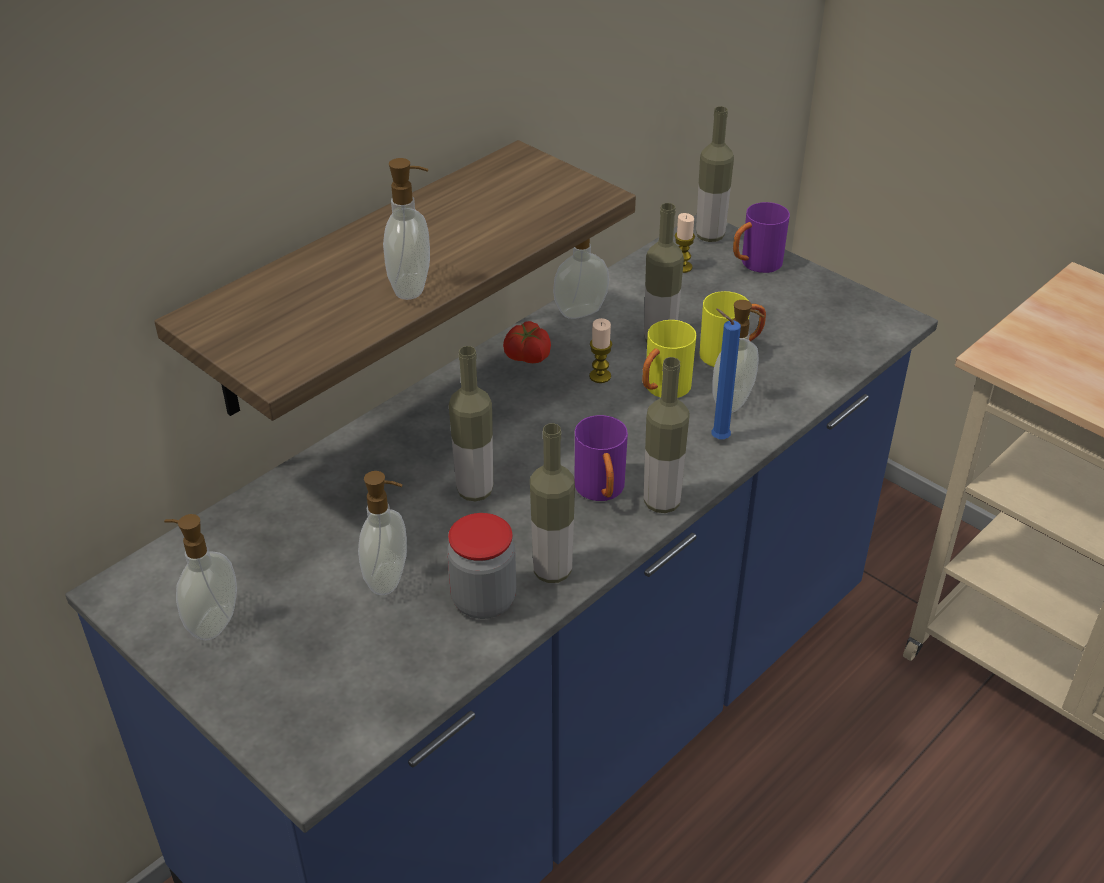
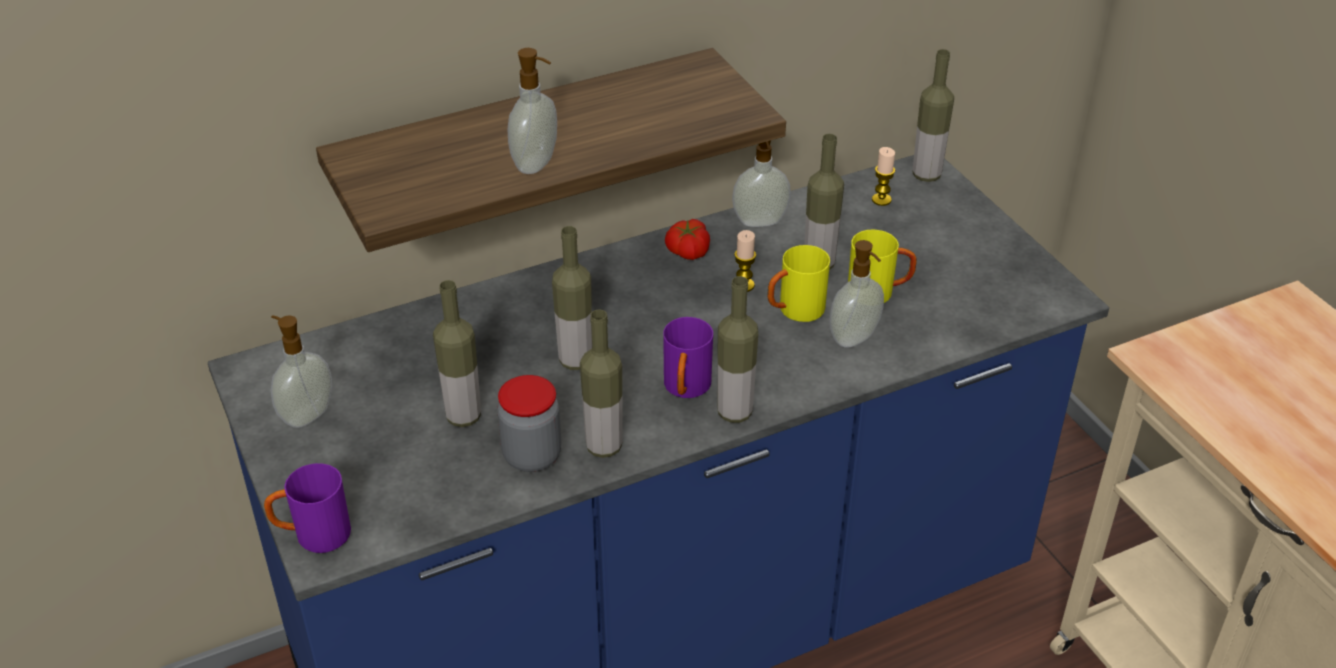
camera: 20 degrees right, 0 degrees up
soap dispenser [358,471,407,595] -> bottle [433,280,481,427]
blue candle [711,309,741,440] -> none
purple mug [733,202,790,273] -> purple mug moved to [264,463,351,553]

